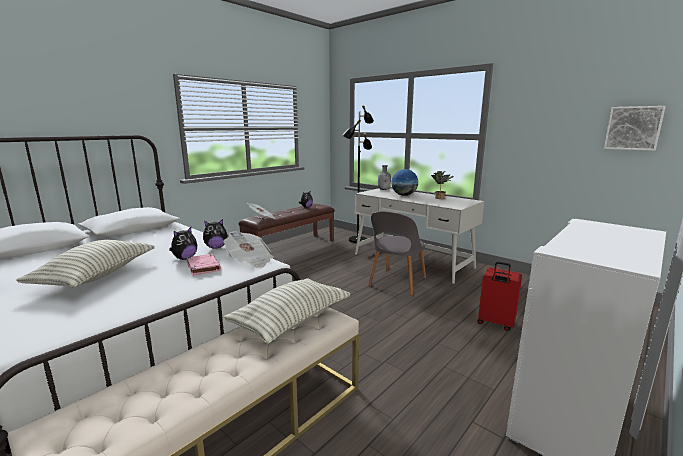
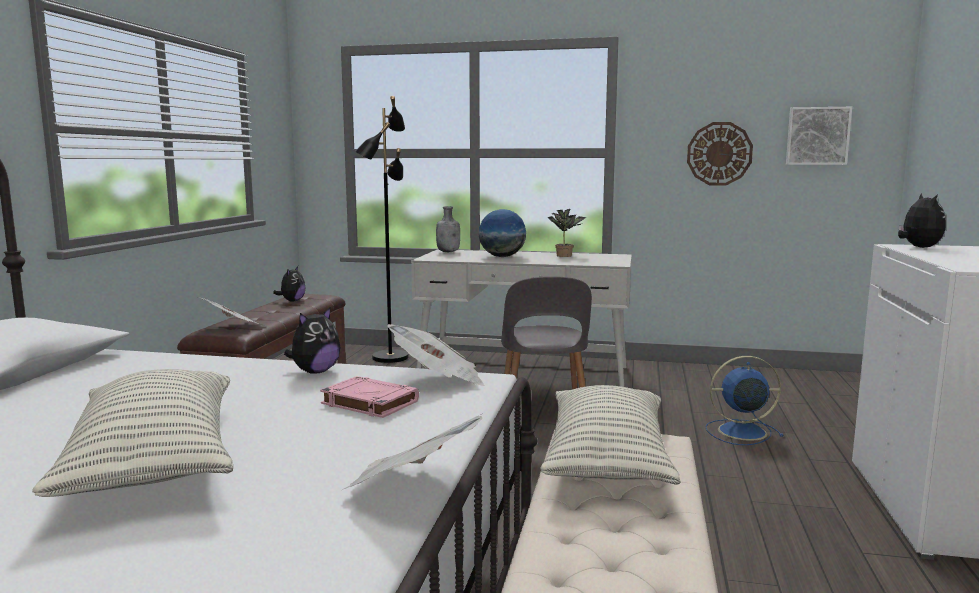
camera: 30 degrees left, 5 degrees down
plush toy [169,227,197,260] -> plush toy moved to [898,193,946,248]
red suitcase [478,261,522,331] -> blue fan [705,356,784,445]
none -> newspaper [342,414,482,490]
none -> wall clock [687,122,753,186]

